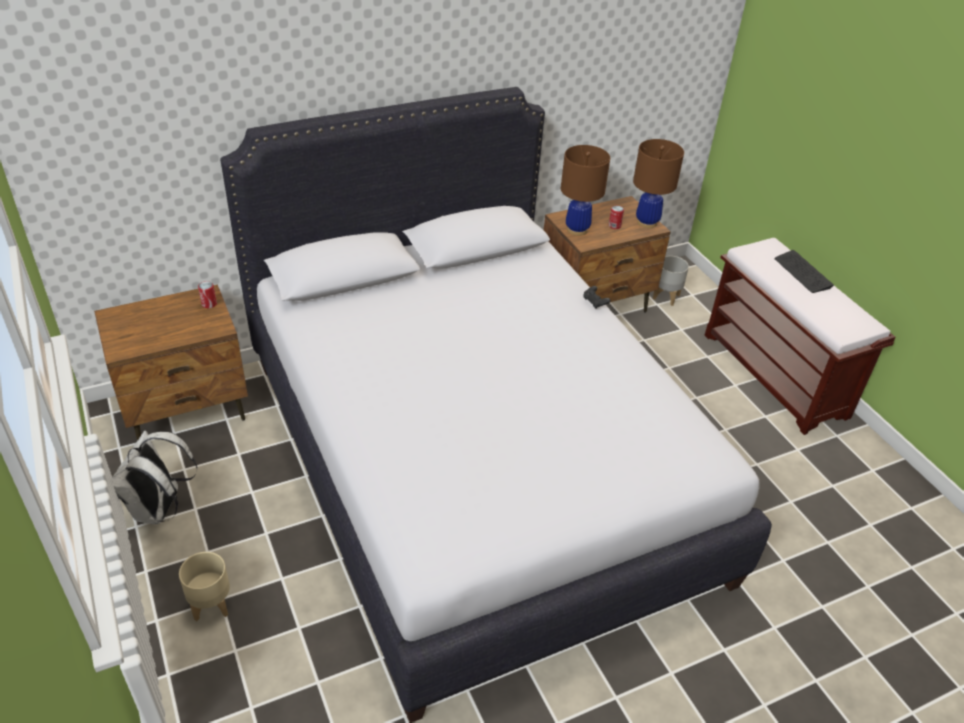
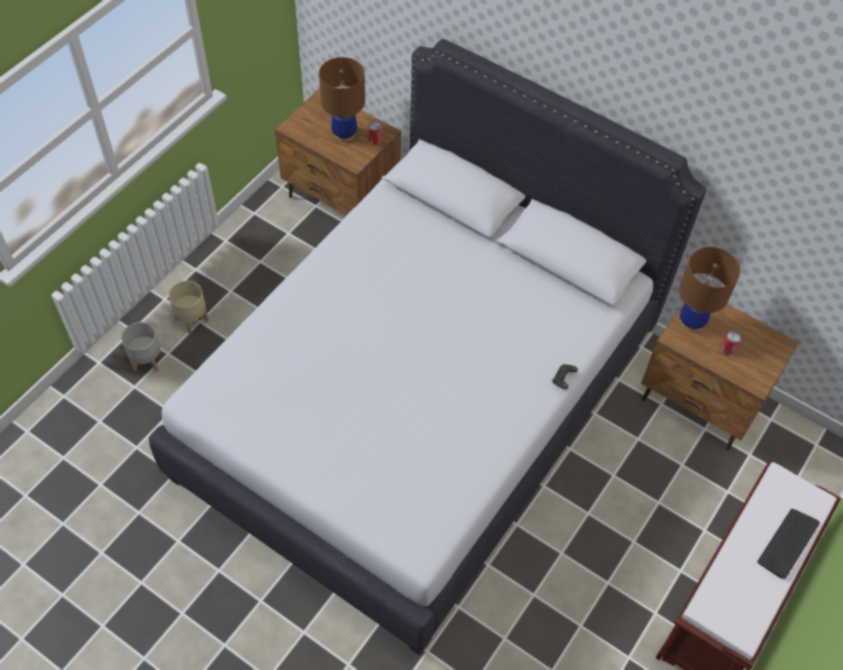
camera: 60 degrees right, 15 degrees up
white backpack [112,431,198,524] -> none
brown table lamp [633,139,684,228] -> brown table lamp moved to [319,57,365,142]
grey planter [653,256,689,306] -> grey planter moved to [121,322,161,372]

